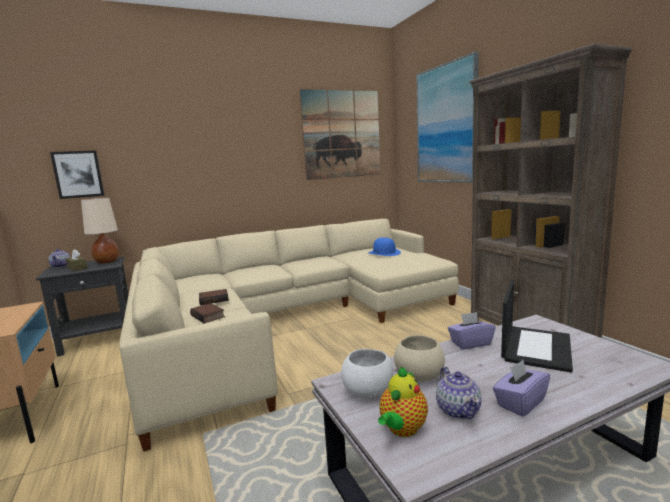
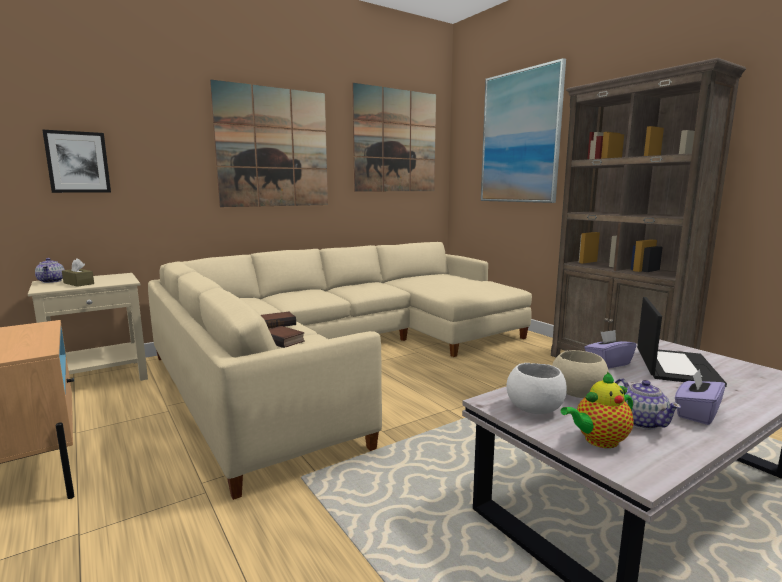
camera: 10 degrees left, 0 degrees up
black side table [36,257,129,357] -> beige side table [28,273,148,381]
beige table lamp [81,197,119,264] -> none
blue hat [368,237,401,256] -> none
teapot [378,366,428,437] -> teapot turned 45 degrees clockwise [561,372,634,448]
none -> picture [210,79,328,207]

